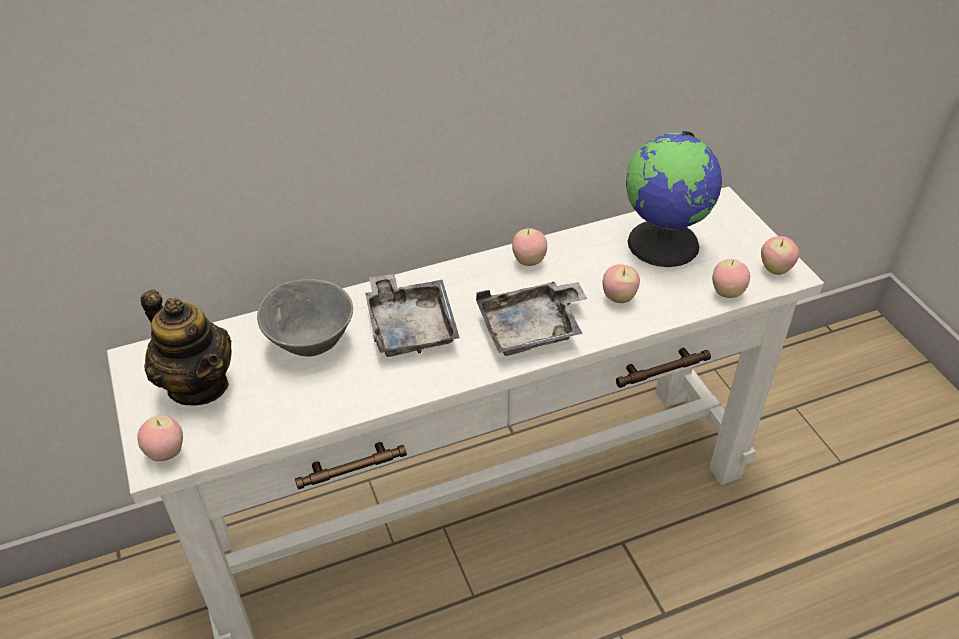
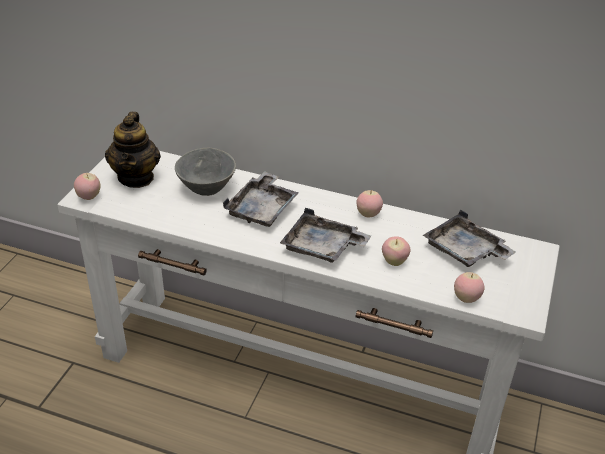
camera: 40 degrees right, 5 degrees down
globe [626,131,722,267] -> grey tray [423,209,516,267]
apple [761,236,799,275] -> none

